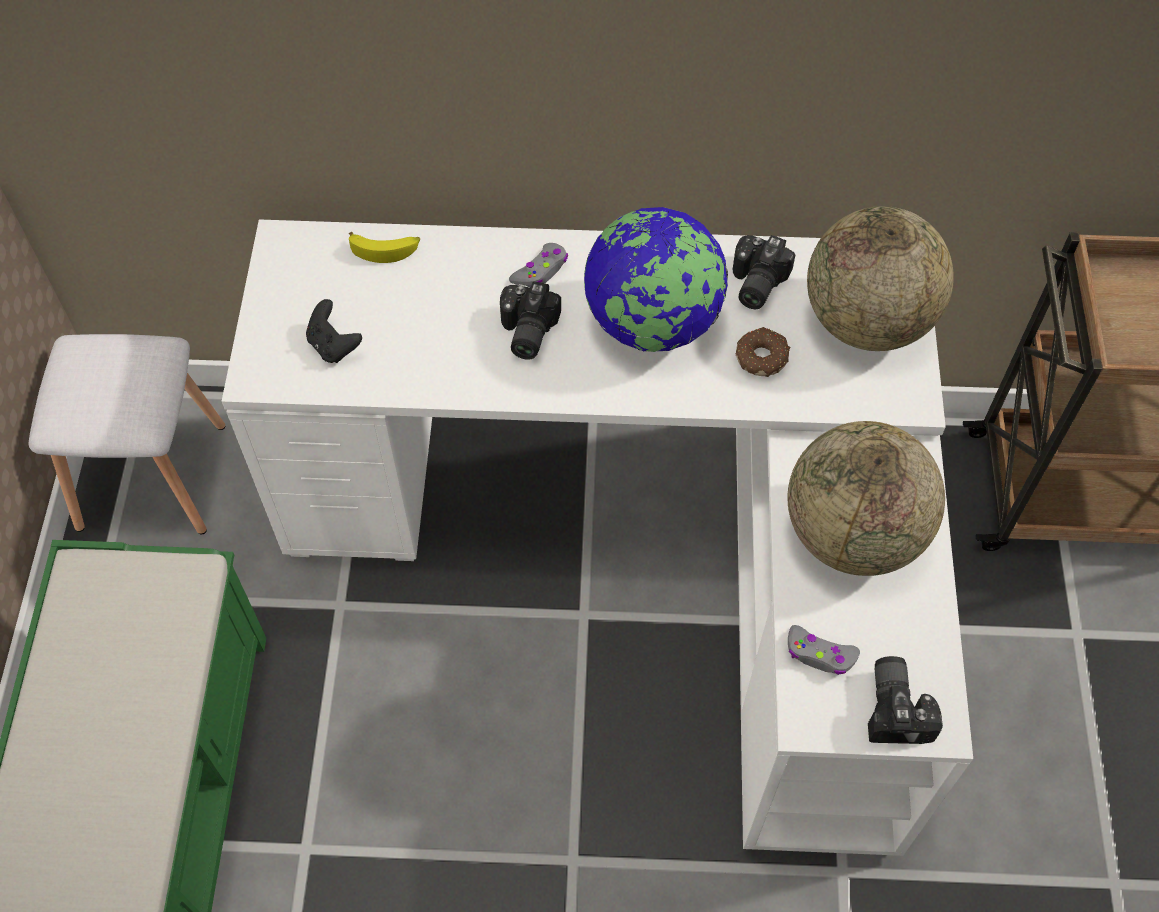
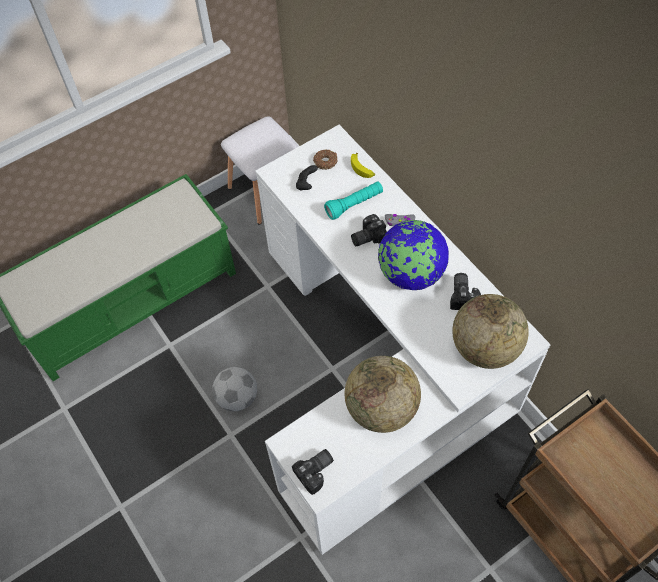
camera: 55 degrees right, 0 degrees up
camera [732,235,795,309] -> camera turned 105 degrees clockwise [450,273,481,310]
donut [736,327,791,377] -> donut moved to [313,149,337,170]
grey game controller [788,625,860,675] -> none
none -> football [212,367,257,412]
none -> turquoise flashlight [324,181,383,220]

